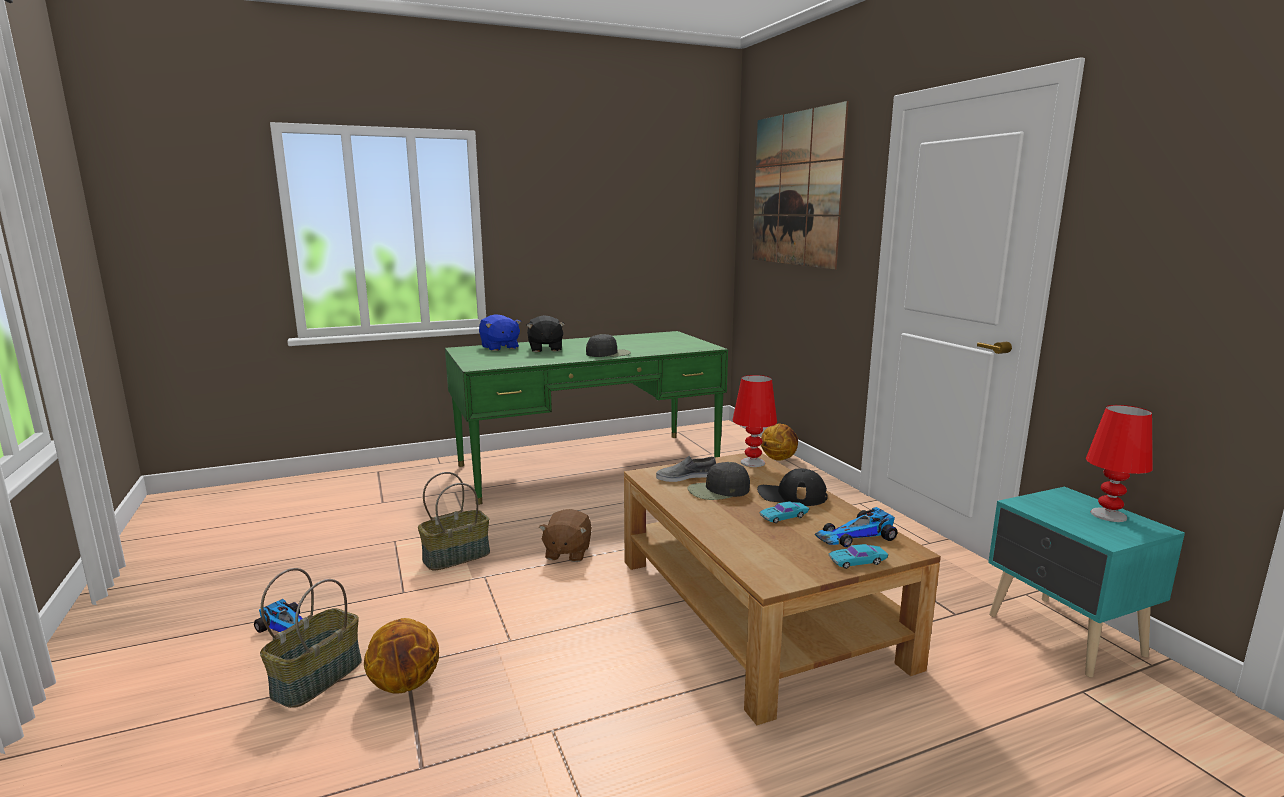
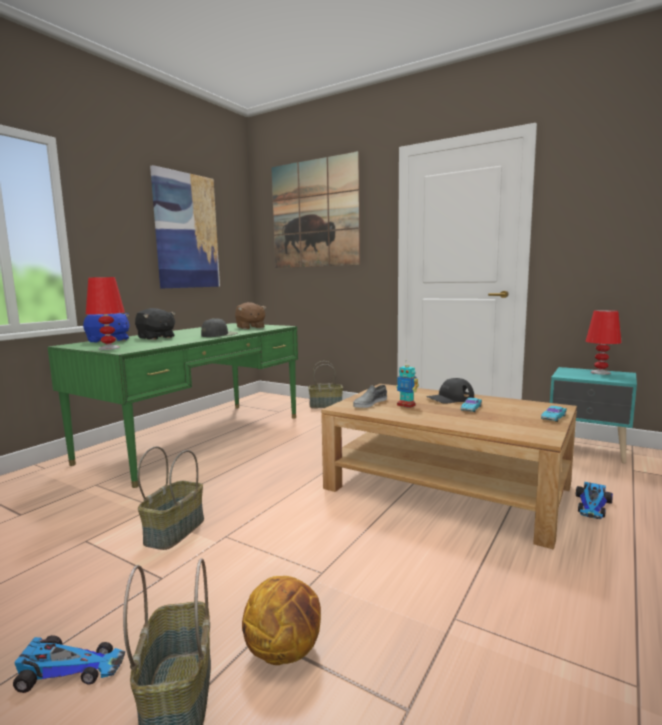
camera: 35 degrees left, 5 degrees down
brown plush toy [539,509,592,562] -> brown plush toy moved to [235,302,267,329]
black cap [687,462,750,500] -> toy robot [396,360,419,408]
red table lamp [733,375,777,467] -> red table lamp moved to [86,277,125,350]
basketball [761,423,798,461] -> basket [308,361,343,408]
toy car [815,507,897,547] -> toy car moved to [576,482,613,519]
none -> picture [150,165,220,288]

